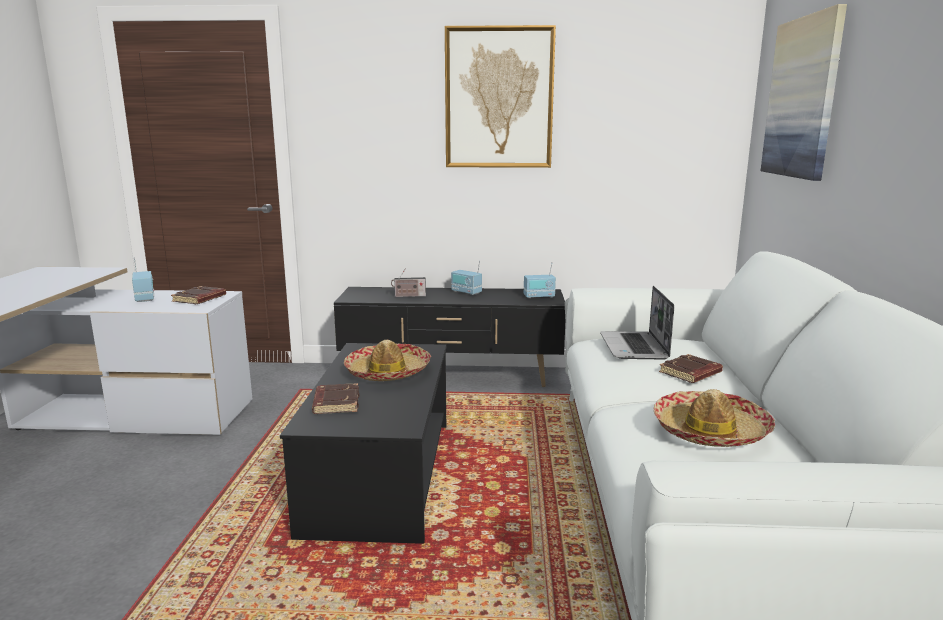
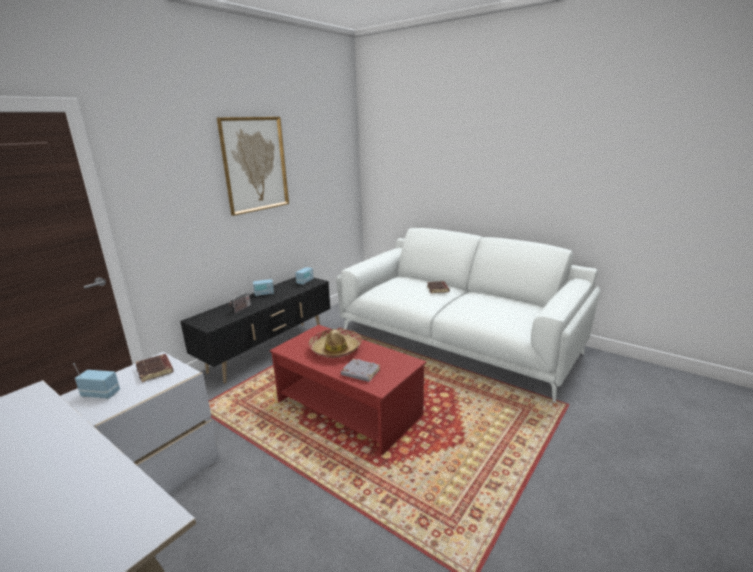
camera: 55 degrees left, 5 degrees up
black coffee table [280,343,447,544] -> red coffee table [270,325,426,456]
brown book [312,383,359,414] -> grey book [341,359,380,382]
laptop [600,286,674,360] -> none
hat [654,389,775,447] -> none
picture [761,4,847,181] -> none

